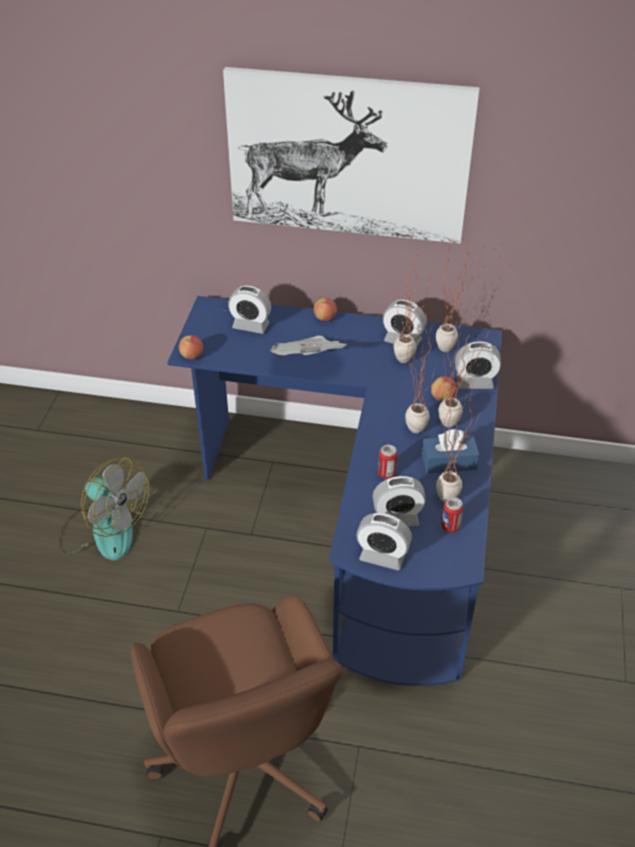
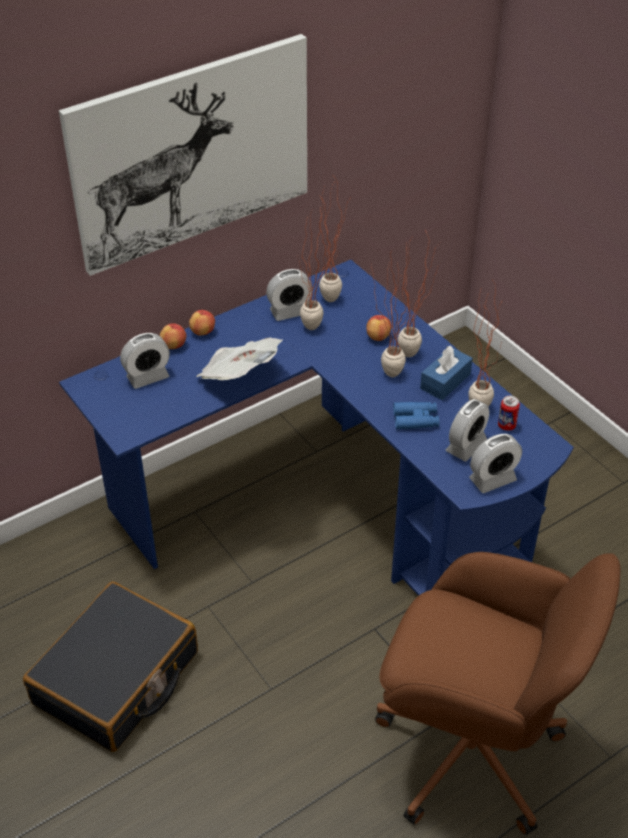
camera: 45 degrees left, 0 degrees up
fan [58,457,149,560] -> black suitcase [23,581,198,752]
apple [179,335,203,359] -> apple moved to [160,323,186,349]
can [378,445,398,479] -> blue binoculars [393,402,439,429]
alarm clock [455,341,501,389] -> none

